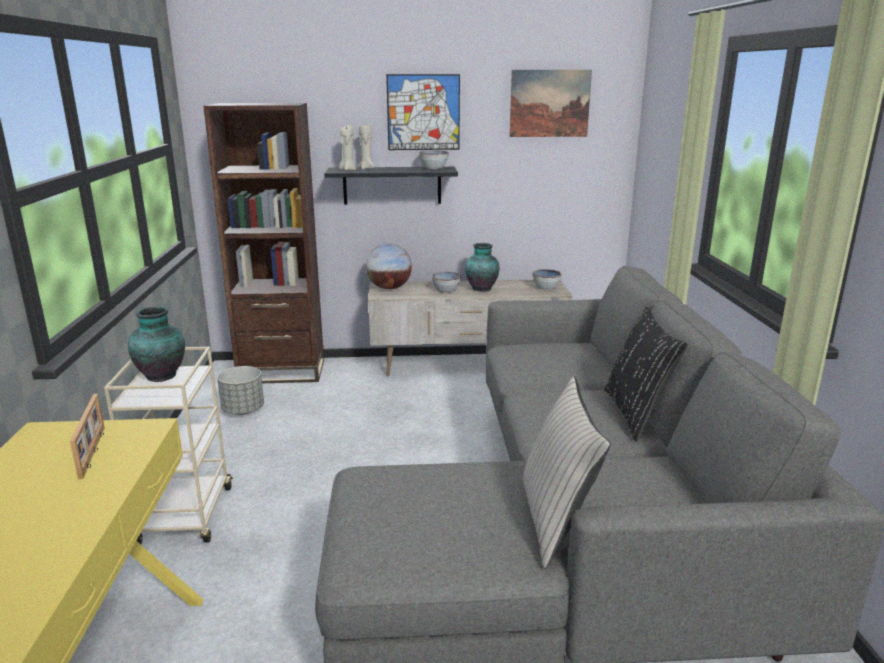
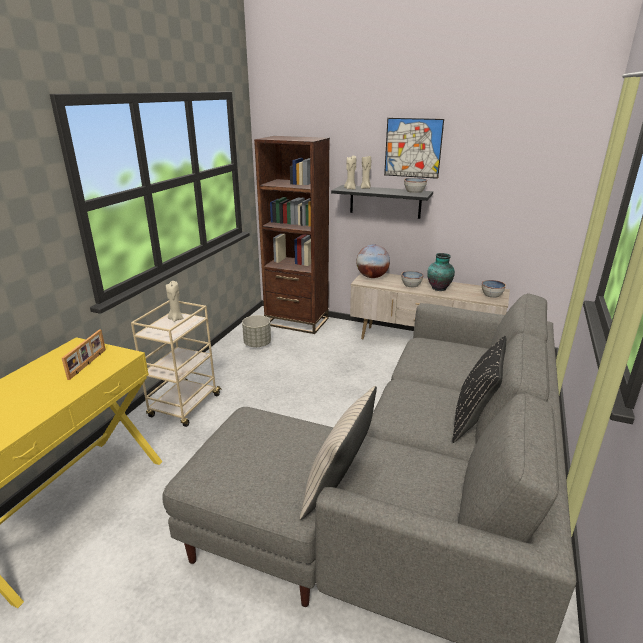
camera: 25 degrees right, 5 degrees up
vase [128,307,185,382] -> beige candle [166,281,183,322]
picture [509,70,592,137] -> none

